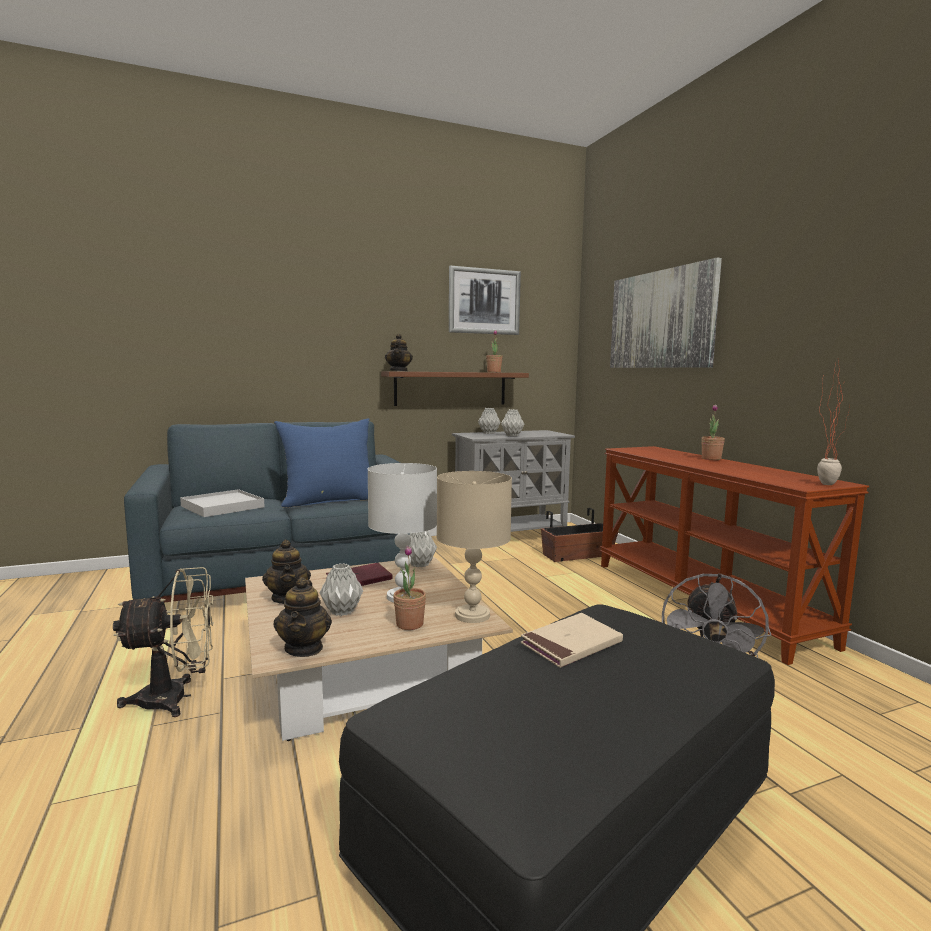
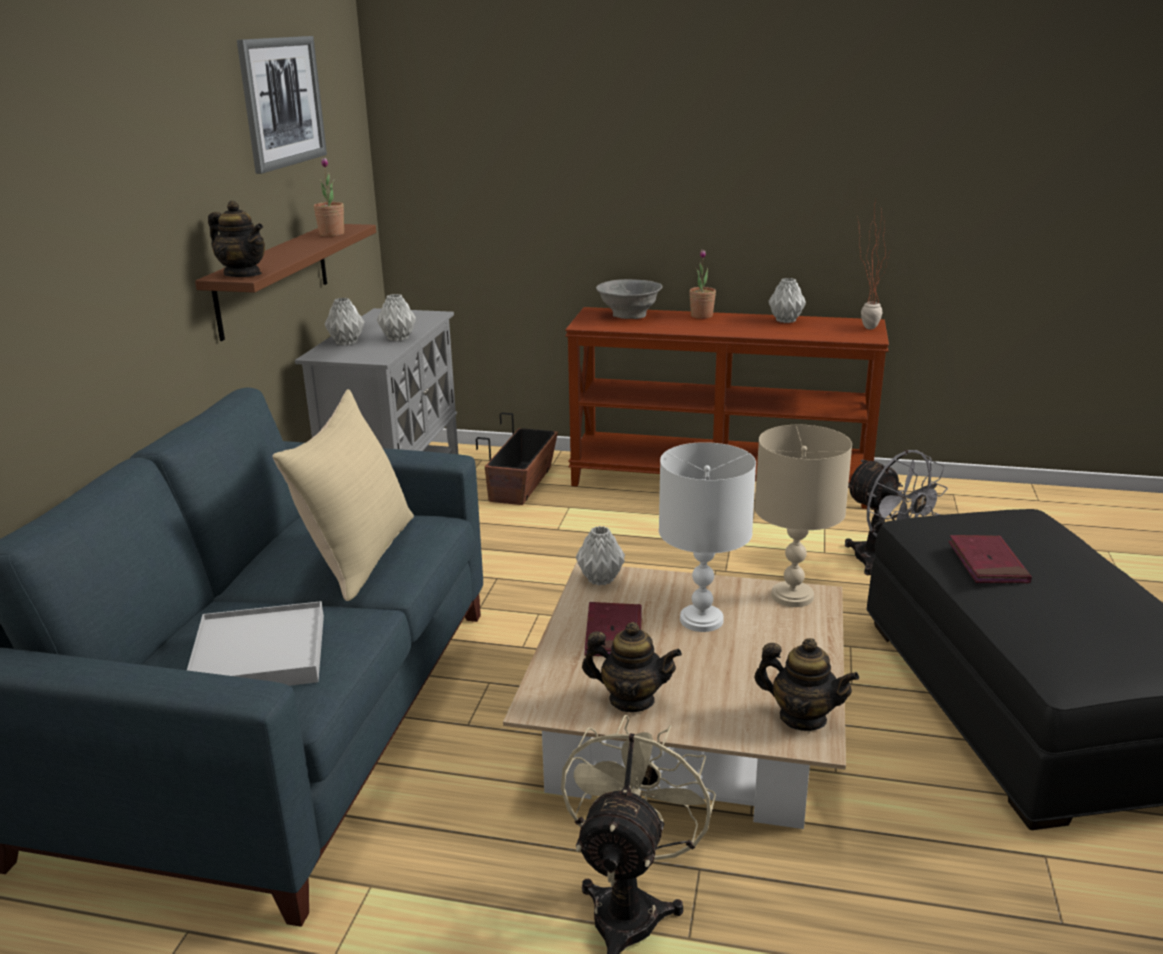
camera: 55 degrees left, 15 degrees up
blue pillow [274,418,370,508] -> beige pillow [272,389,414,601]
grey vase [320,563,363,616] -> grey vase moved to [768,278,806,323]
potted plant [393,545,426,630] -> none
beige book [521,613,623,668] -> red book [949,535,1032,583]
picture [610,258,722,368] -> none
none -> grey bowl [596,279,662,319]

